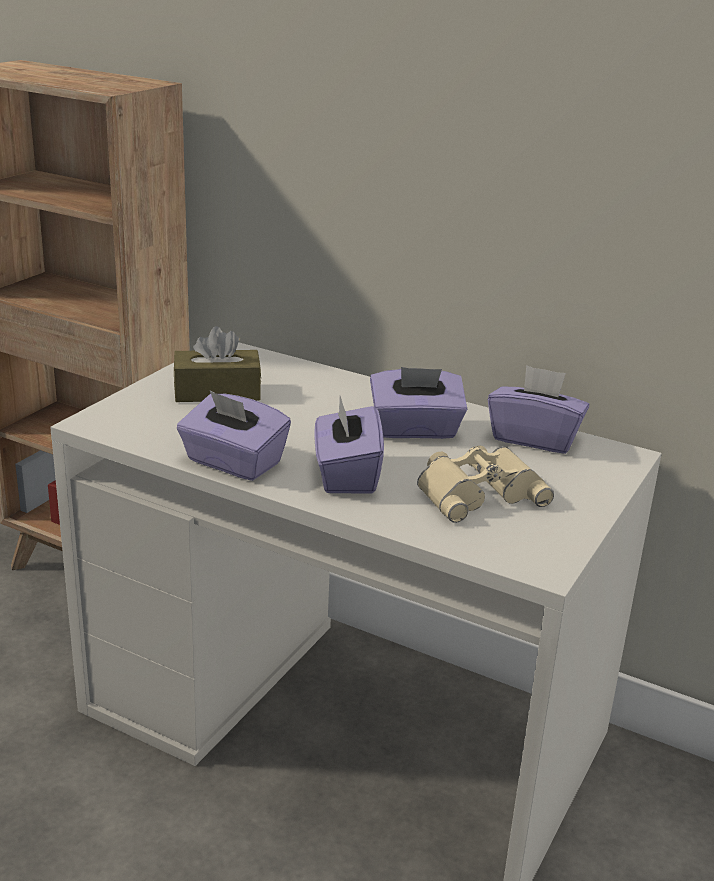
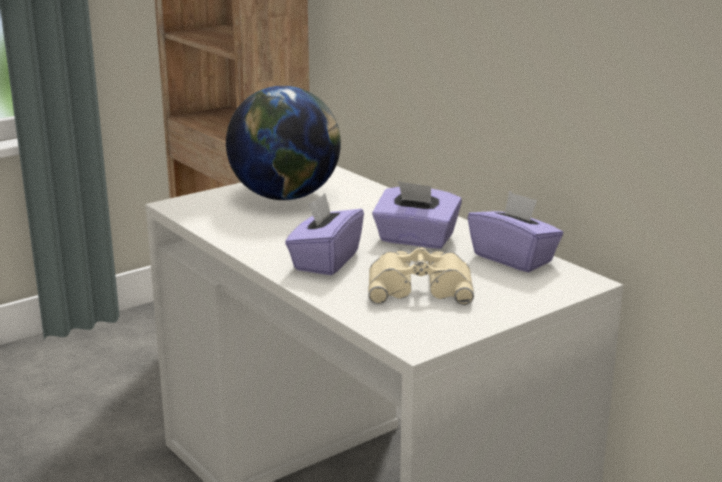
camera: 25 degrees right, 5 degrees down
brown tissue box [173,326,261,402] -> globe [226,86,341,200]
purple tissue box [177,391,291,481] -> none

